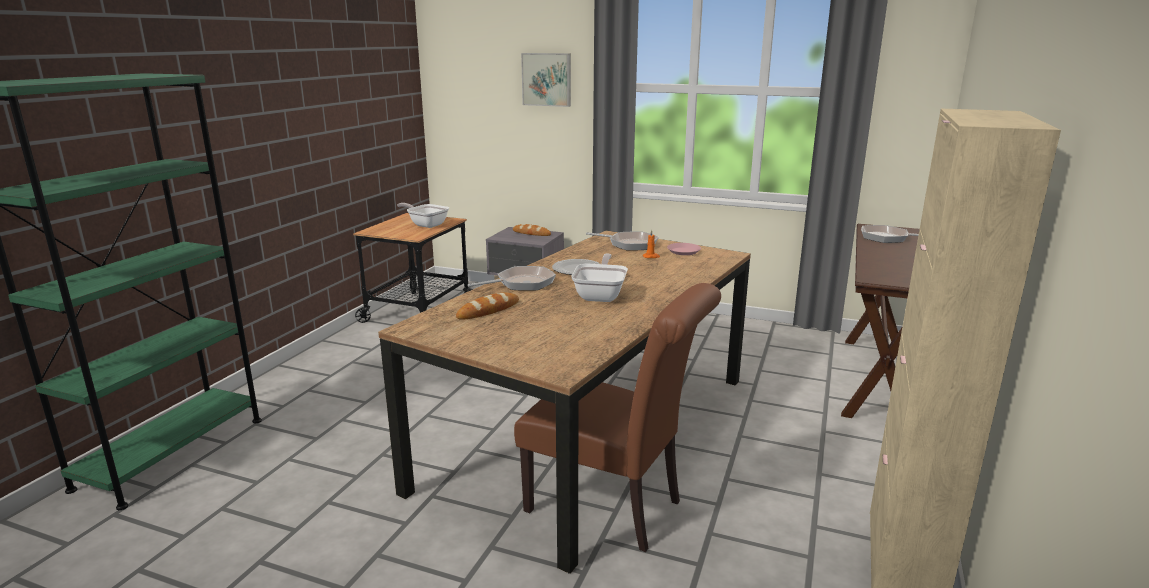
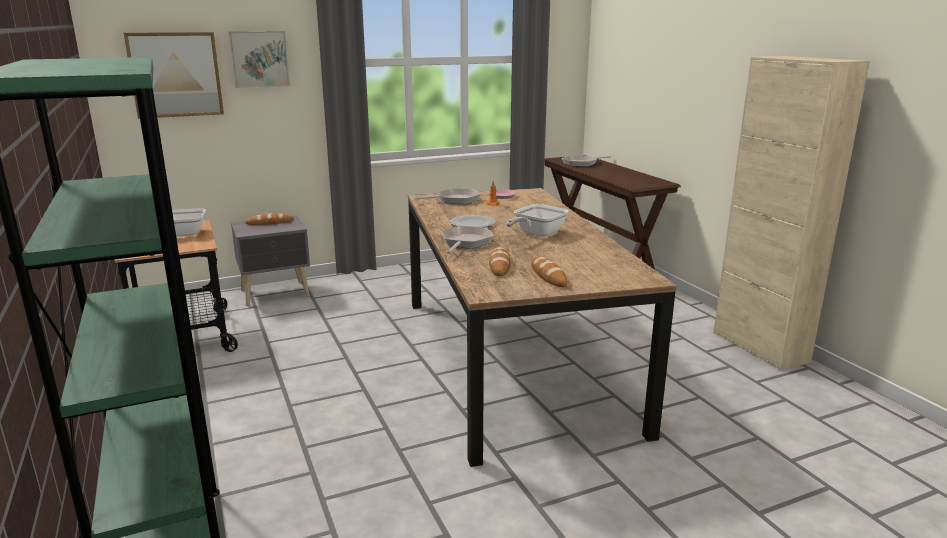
camera: 45 degrees left, 0 degrees up
brown chair [514,283,721,552] -> none
frying pan [571,254,628,302] -> frying pan turned 105 degrees counterclockwise [506,204,569,237]
none -> picture [124,32,224,119]
none -> bread [531,257,568,287]

